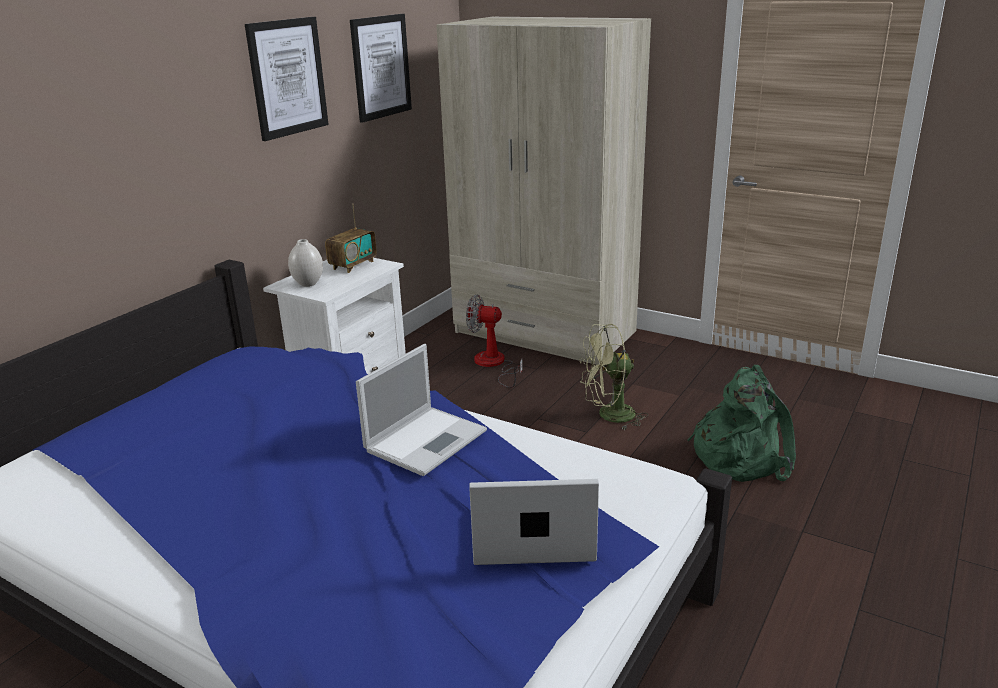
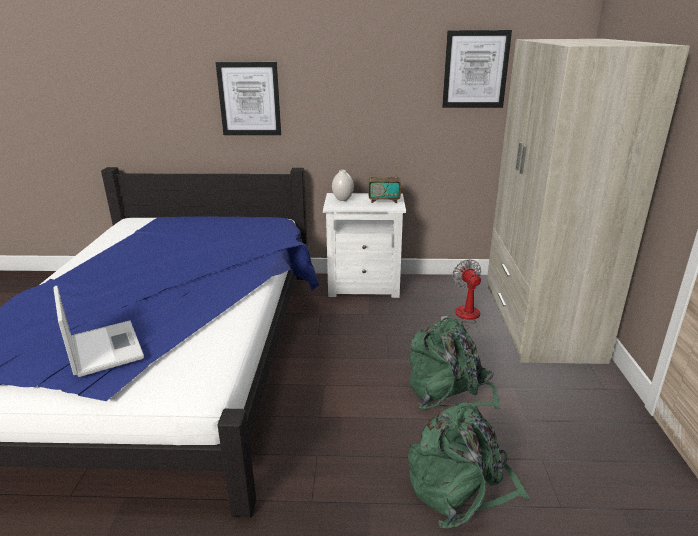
camera: 60 degrees right, 0 degrees up
picture [245,17,329,141] -> picture moved to [216,62,281,135]
laptop [356,344,487,476] -> none
green fan [580,324,648,430] -> green backpack [409,317,500,409]

